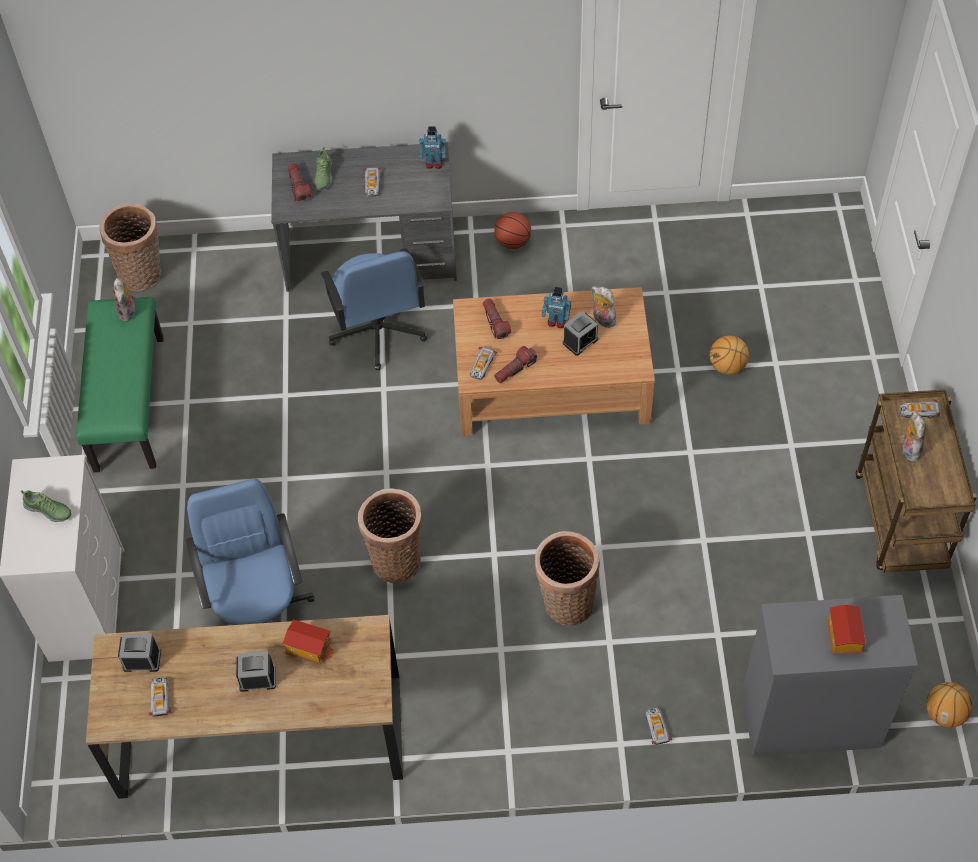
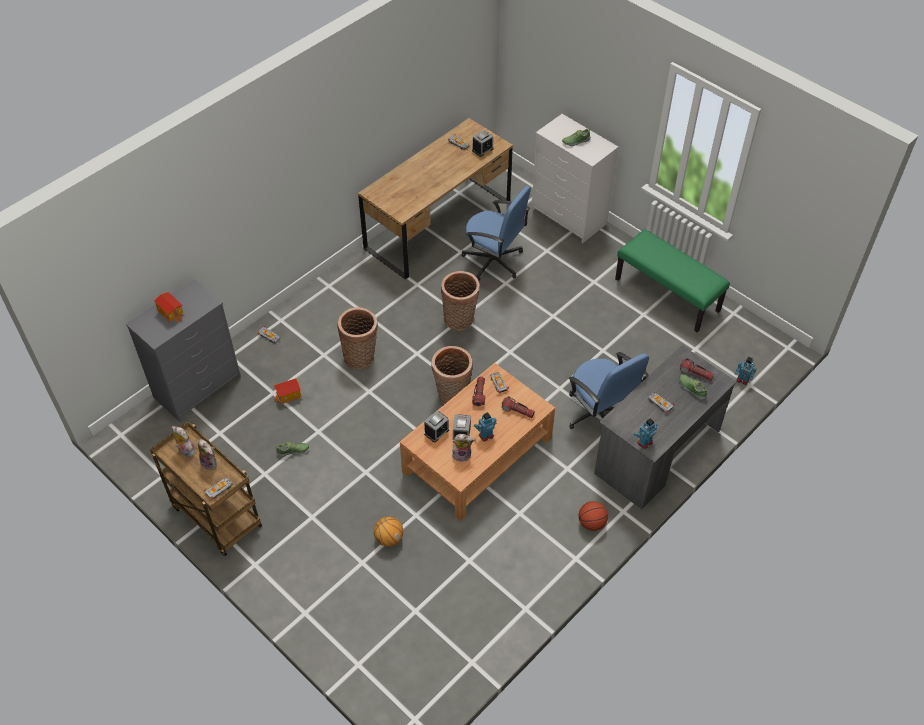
camera: 135 degrees right, 5 degrees down
basket [100,203,161,291] -> basket moved to [431,346,473,404]
plush toy [113,278,135,322] -> plush toy moved to [172,426,196,457]
alarm clock [236,651,276,692] -> alarm clock moved to [424,411,450,442]
toy house [282,619,334,665] -> toy house moved to [274,378,302,404]
blue office chair [321,248,427,371] -> blue office chair turned 150 degrees counterclockwise [568,352,649,429]
basketball [926,682,973,728] -> none
none -> shoe [276,442,309,457]
none -> toy robot [735,357,757,385]

